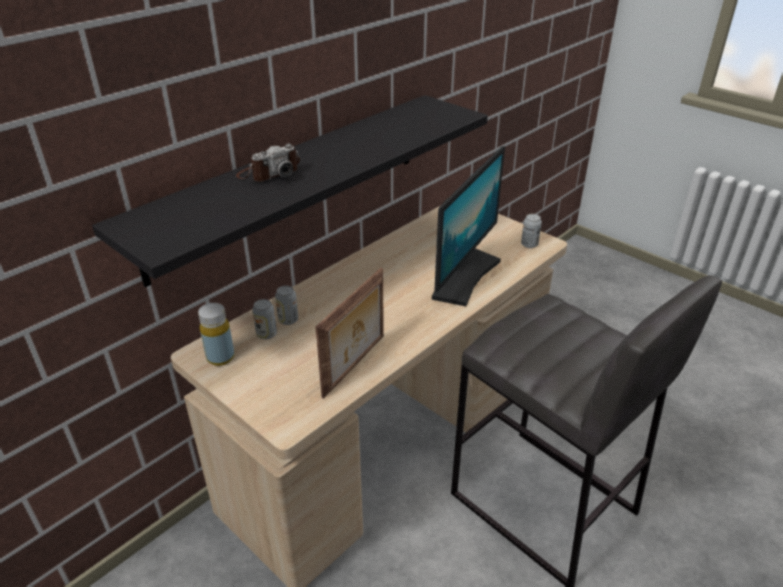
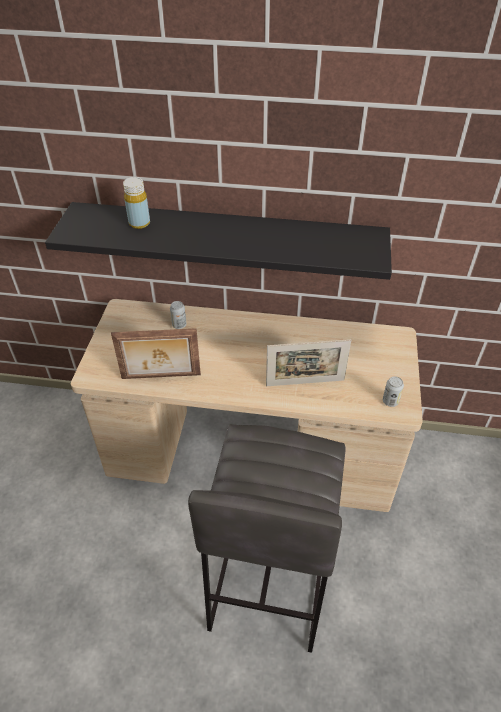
camera: 55 degrees right, 10 degrees up
yellow bottle [198,303,234,366] -> yellow bottle moved to [123,177,150,229]
camera [236,144,300,182] -> none
can [252,299,277,340] -> none
monitor [432,146,505,306] -> picture frame [266,339,351,386]

